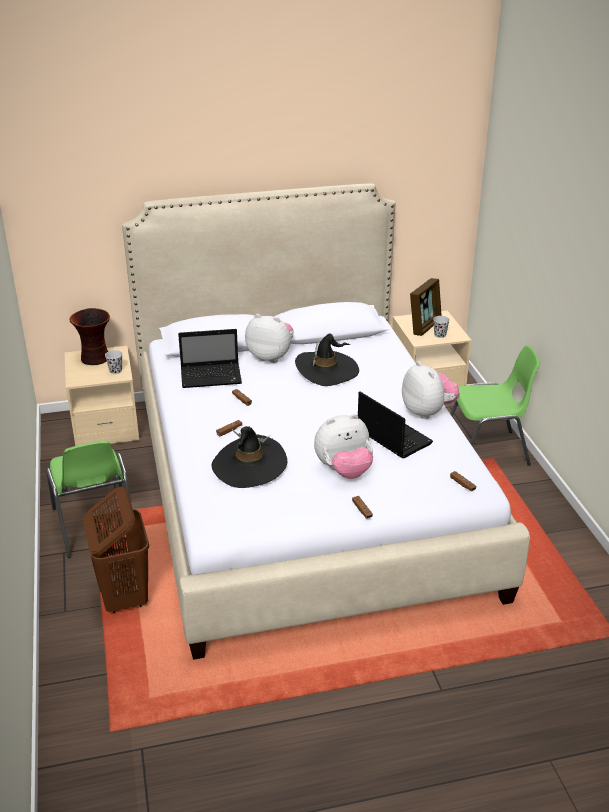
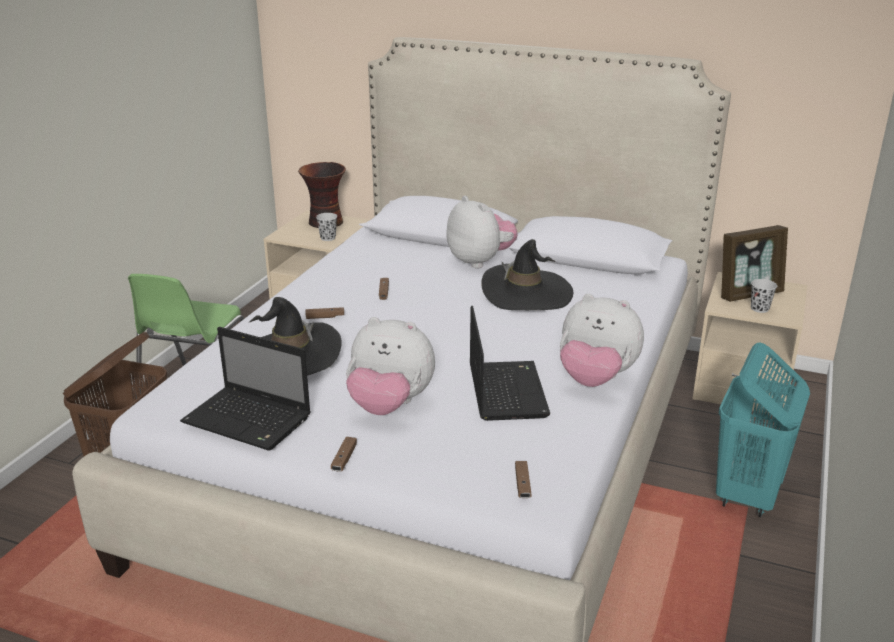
camera: 35 degrees right, 5 degrees down
laptop [178,329,242,388] -> laptop moved to [180,327,311,450]
plush toy [402,361,459,419] -> plush toy turned 105 degrees clockwise [560,294,644,387]
green chair [451,345,541,466] -> turquoise laundry basket [716,342,810,517]

